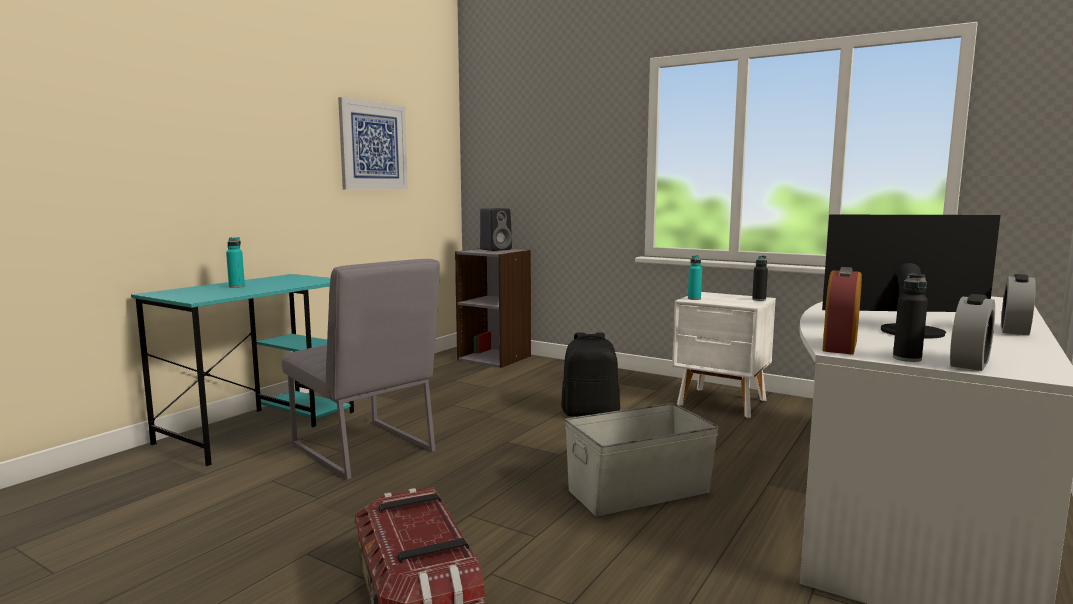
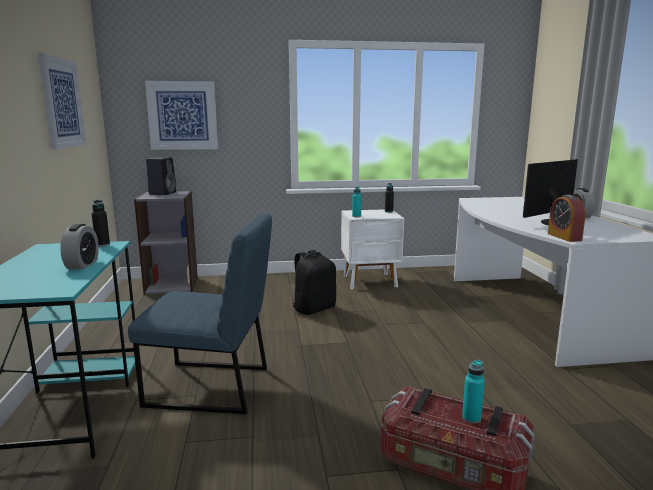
camera: 40 degrees left, 5 degrees up
turquoise bottle [226,237,245,288] -> turquoise bottle moved to [462,360,485,424]
grey chair [282,259,440,480] -> blue chair [128,214,272,414]
grey storage box [565,403,719,516] -> none
black bottle [893,273,928,362] -> black bottle moved to [92,200,110,247]
alarm clock [950,294,995,371] -> alarm clock moved to [60,224,99,269]
none -> picture [145,81,218,150]

